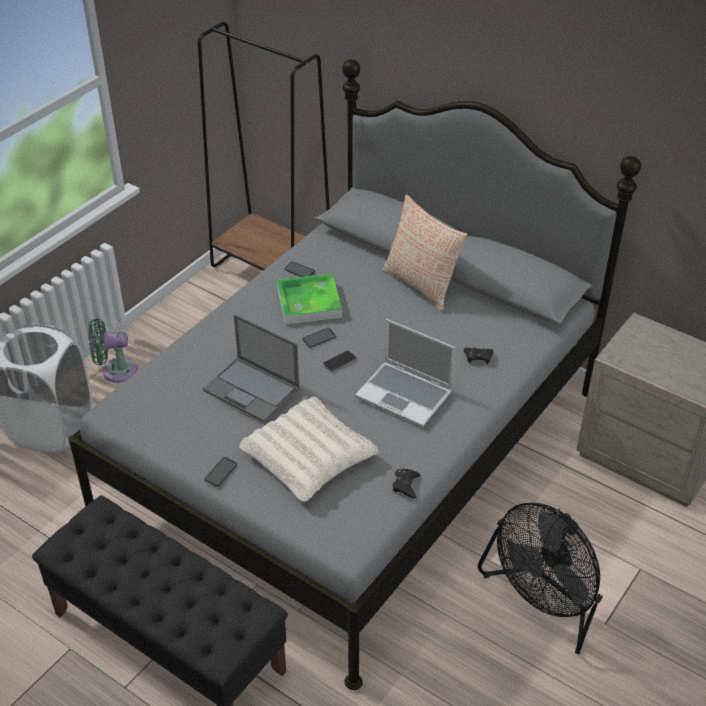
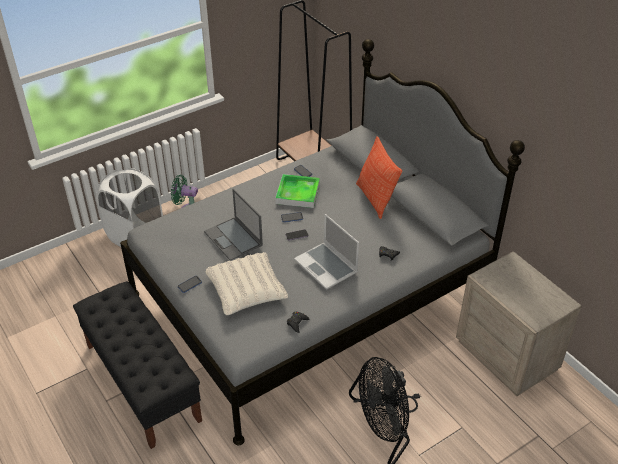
camera: 20 degrees right, 0 degrees up
beige pillow [383,194,467,311] -> orange pillow [356,136,403,219]

